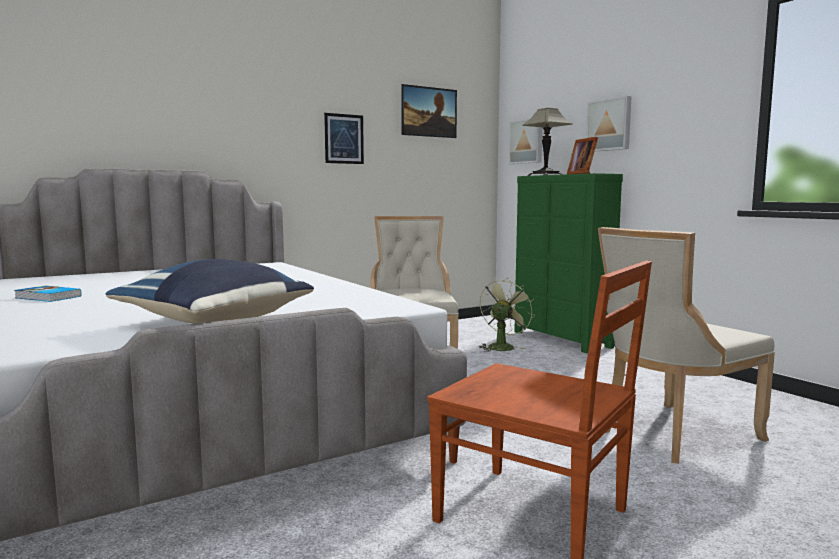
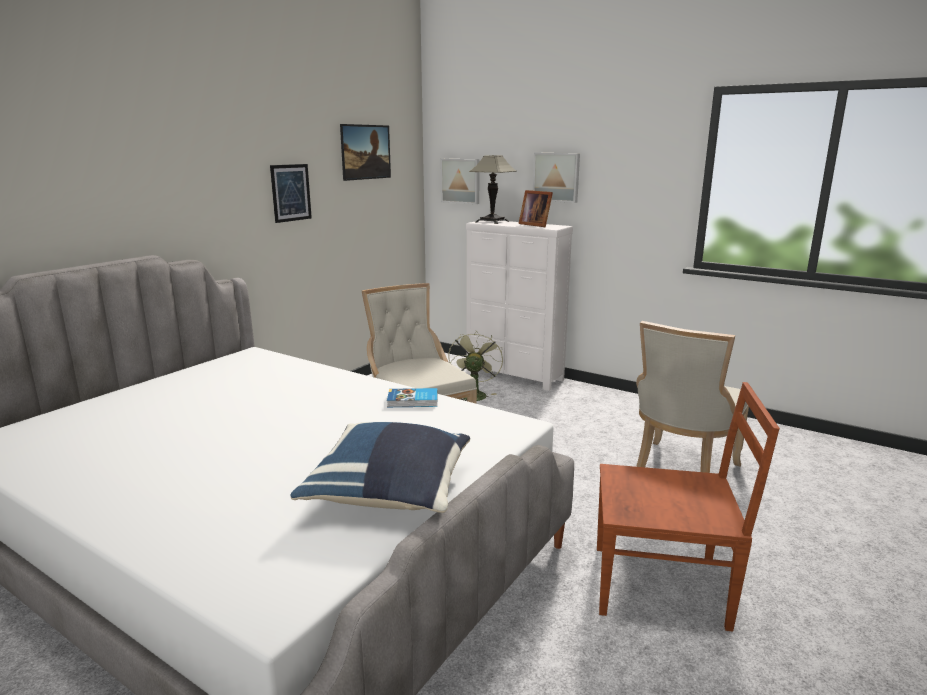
camera: 25 degrees left, 10 degrees up
book [14,286,82,302] -> book moved to [387,388,438,407]
green dresser [514,173,623,354] -> white dresser [466,220,573,391]

